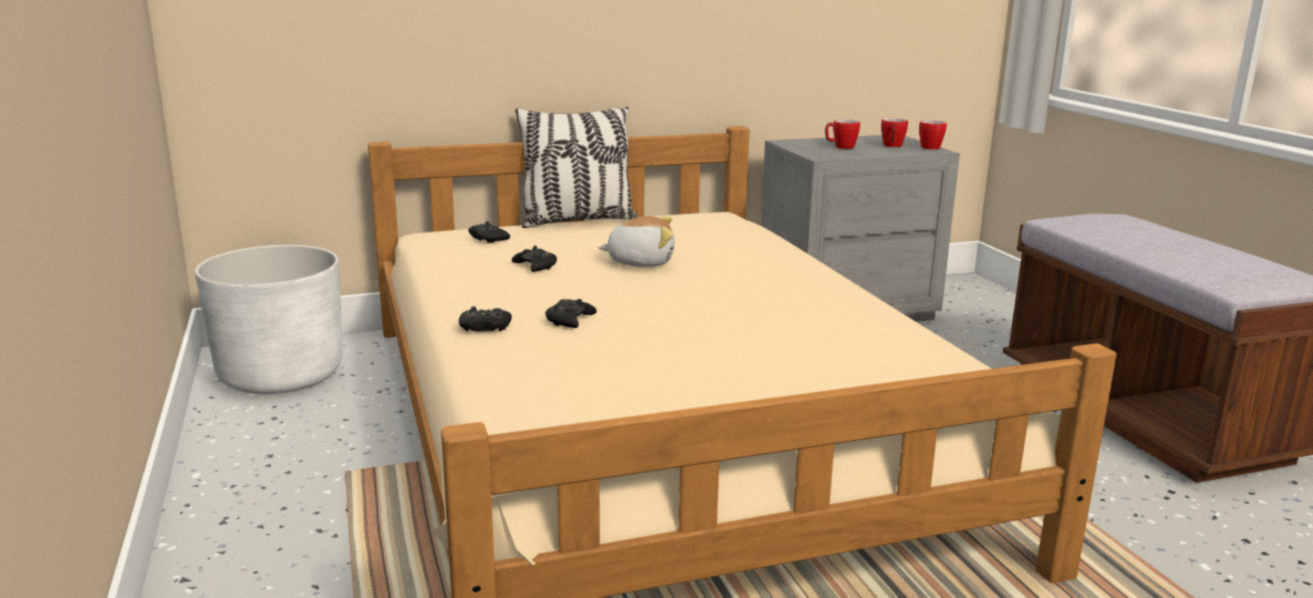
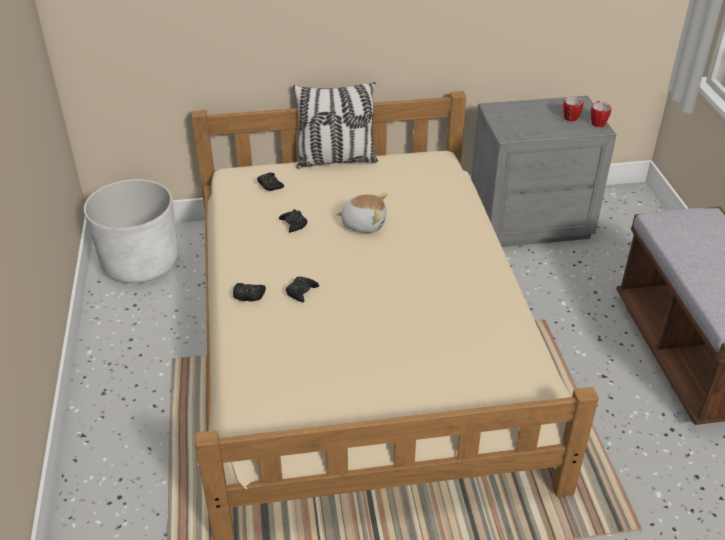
camera: 10 degrees right, 20 degrees up
mug [825,119,860,149] -> none

